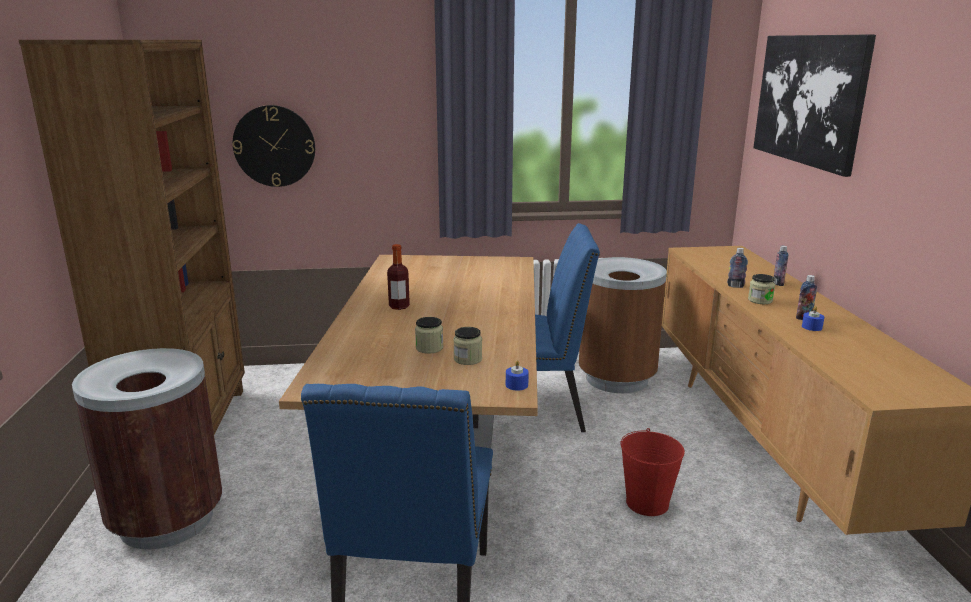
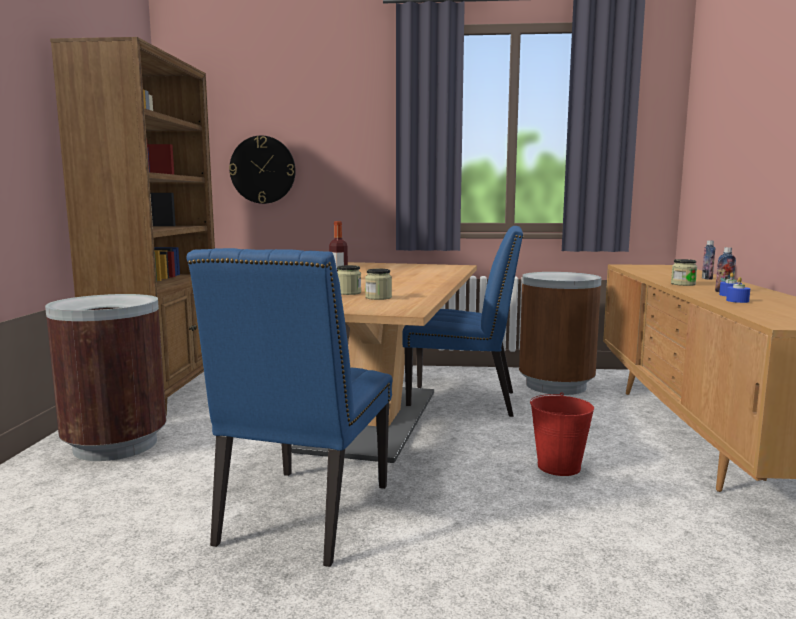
camera: 10 degrees right, 10 degrees down
blue candle [506,360,529,391] -> blue candle moved to [726,277,750,303]
bottle [727,248,748,288] -> none
picture [753,34,876,177] -> none

